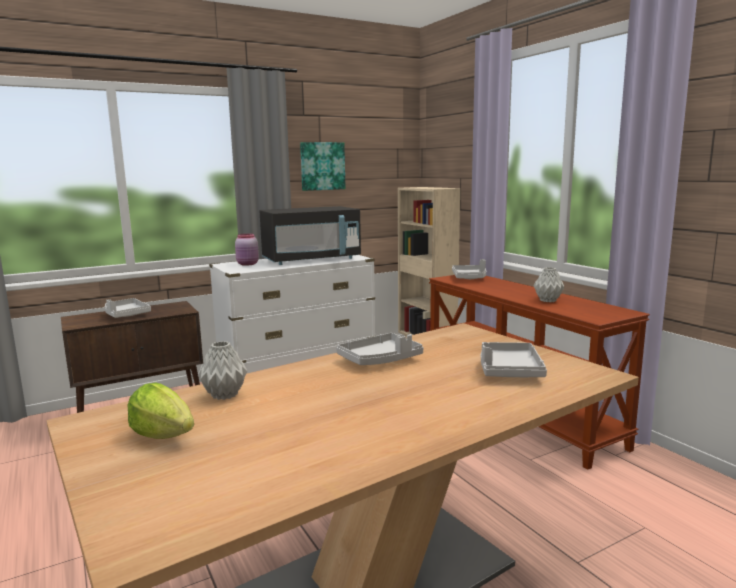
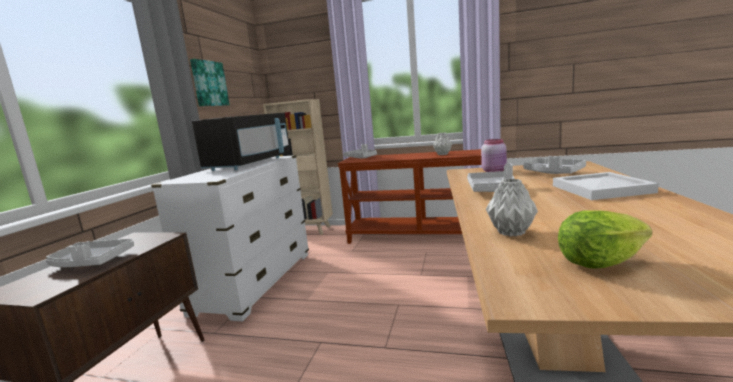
camera: 45 degrees left, 0 degrees up
pink jar [235,233,259,266] -> pink jar moved to [481,139,507,172]
none -> white tray [553,172,659,200]

